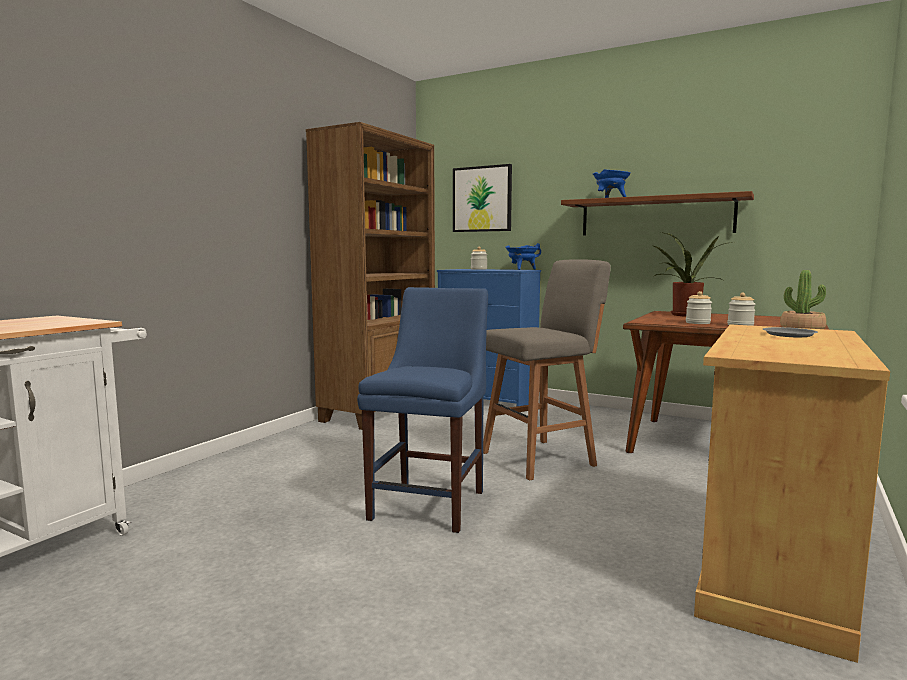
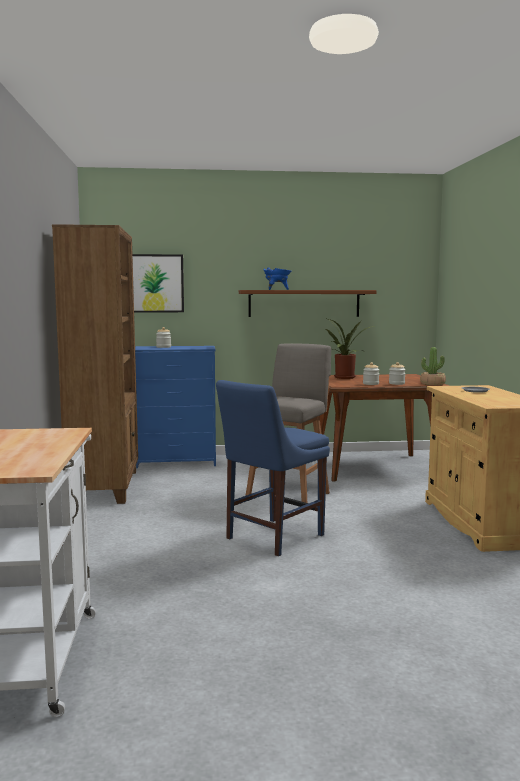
camera: 35 degrees left, 0 degrees up
blue chair [357,287,488,533] -> blue chair turned 120 degrees counterclockwise [216,380,330,556]
blue cooking pot [506,243,541,270] -> none

